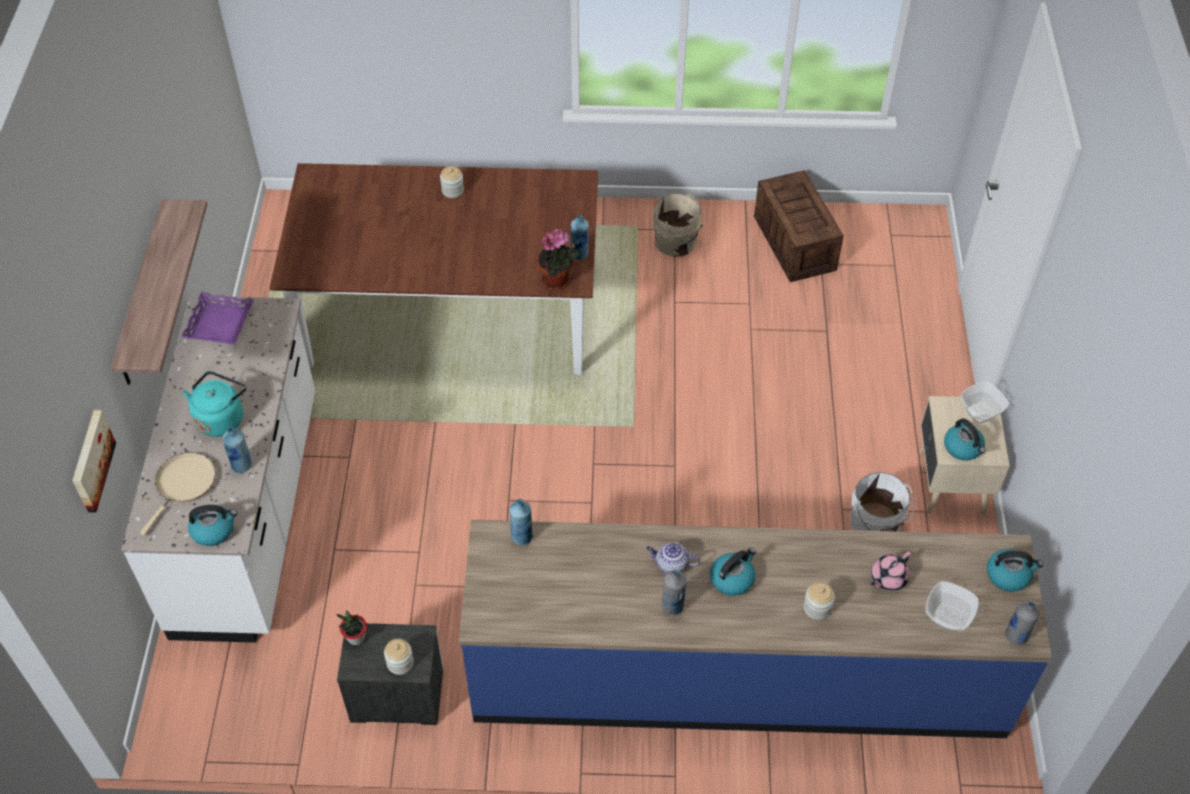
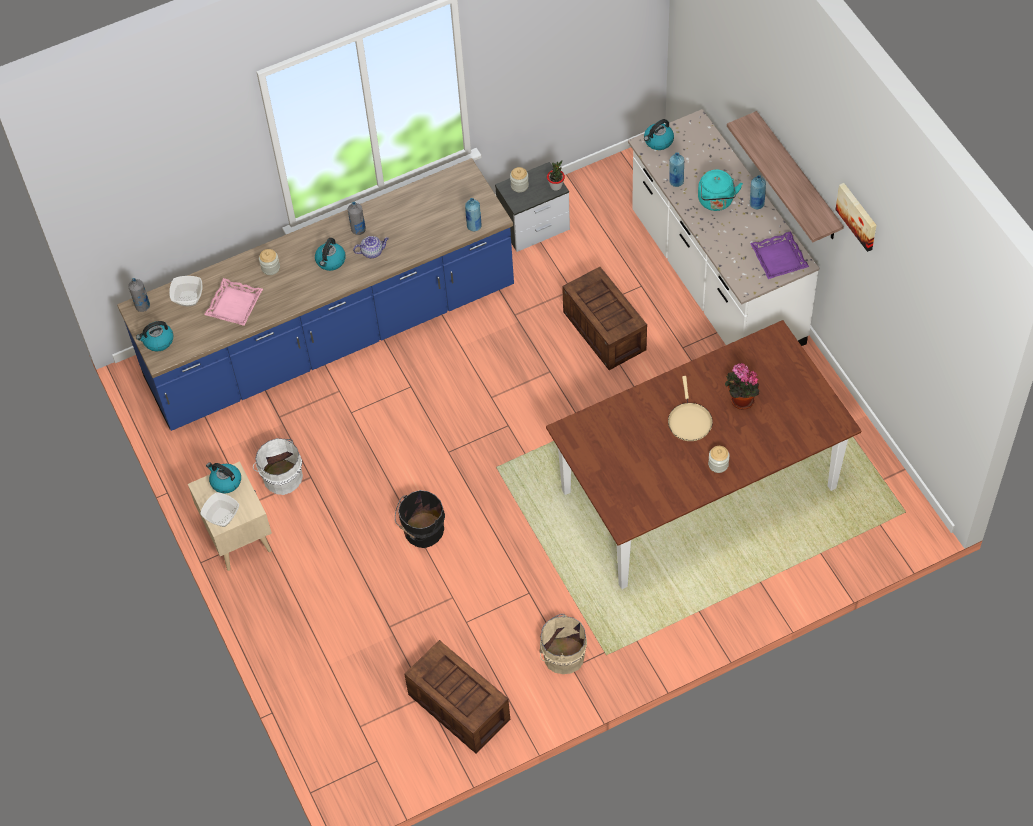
camera: 155 degrees right, 5 degrees up
picture [72,410,116,513] -> picture moved to [835,183,877,252]
beige frying pan [140,452,215,536] -> beige frying pan moved to [668,376,713,441]
potted plant [538,229,579,290] -> potted plant moved to [725,363,759,410]
blue bottle [571,215,589,260] -> blue bottle moved to [750,175,766,209]
pink teapot [871,551,911,591] -> pink tray [204,278,263,326]
none -> black bucket [395,490,445,548]
none -> crate [562,267,647,370]

